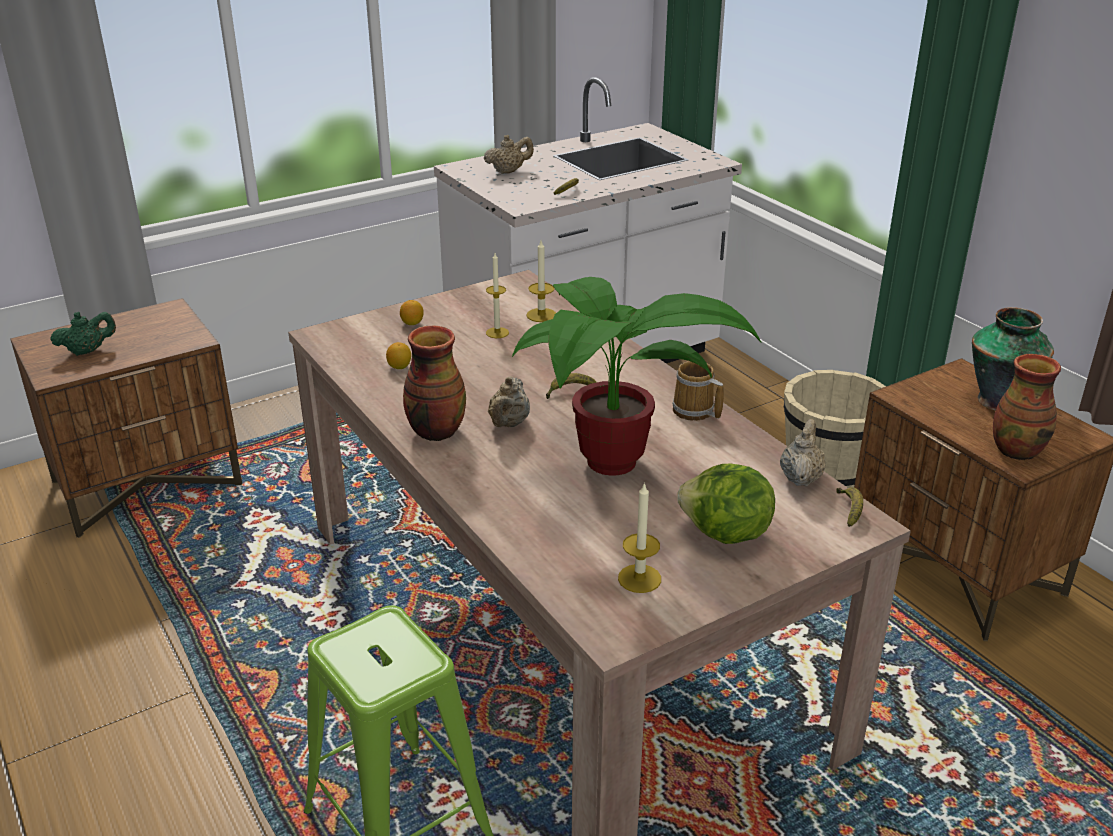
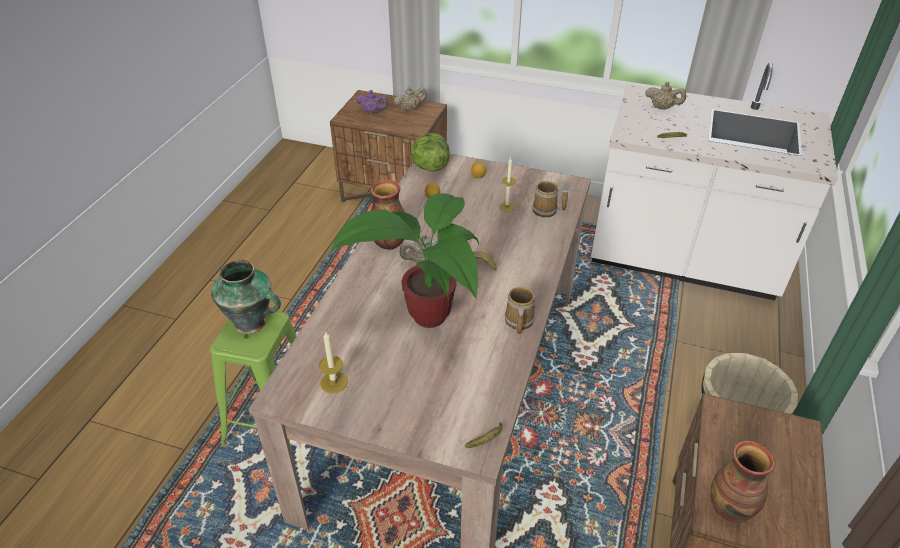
camera: 50 degrees right, 10 degrees up
green teapot [50,312,116,356] -> purple teapot [356,90,388,114]
candle [526,241,556,322] -> mug [532,181,568,218]
lettuce [677,463,775,544] -> lettuce moved to [411,133,450,172]
beige teapot [780,419,825,487] -> beige teapot moved to [394,87,427,111]
vase [972,307,1054,411] -> vase moved to [211,260,281,334]

